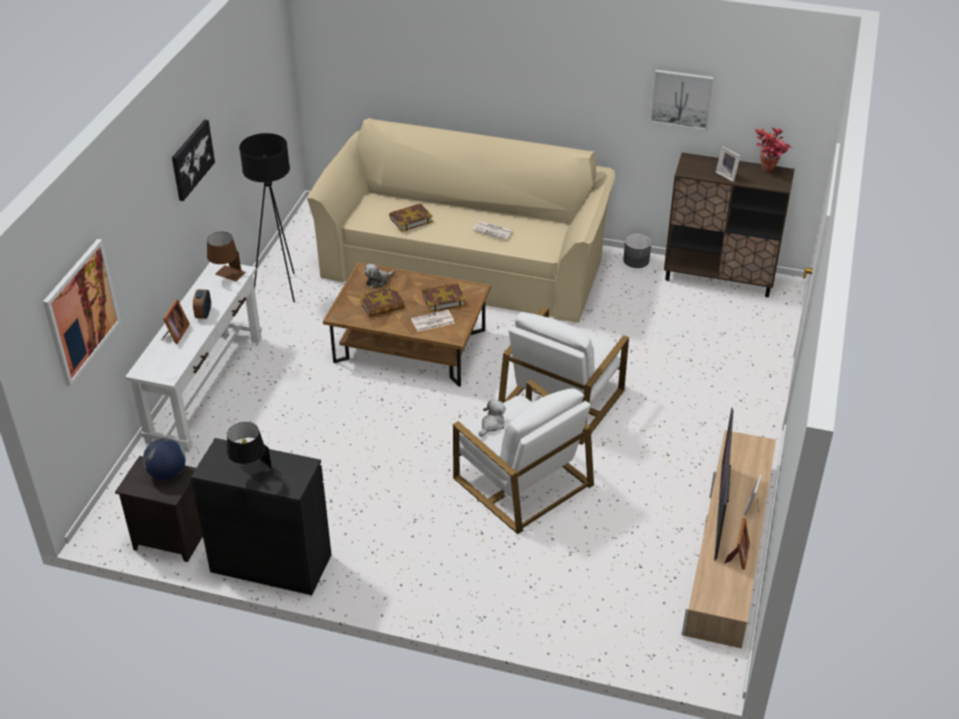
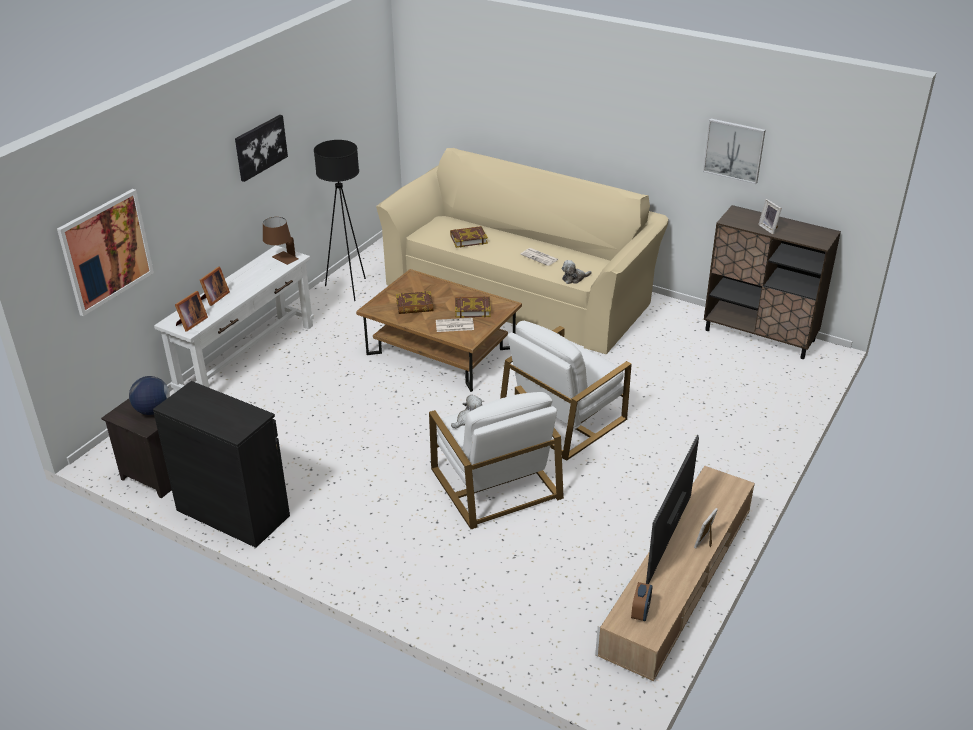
camera: 15 degrees right, 5 degrees down
alarm clock [193,289,211,319] -> alarm clock moved to [631,582,653,621]
black table lamp [227,422,276,483] -> none
plush toy [365,264,395,289] -> plush toy moved to [562,260,592,284]
grey planter [623,234,651,268] -> none
picture frame [725,518,750,569] -> picture frame moved to [175,291,208,331]
potted plant [755,128,793,172] -> none

